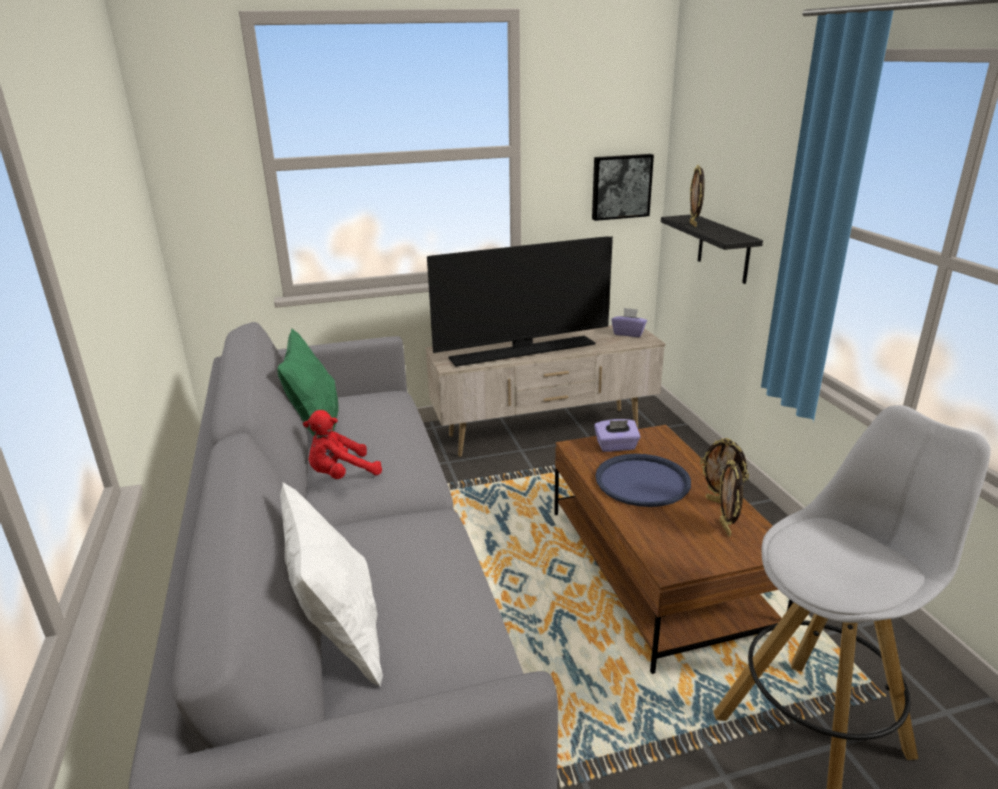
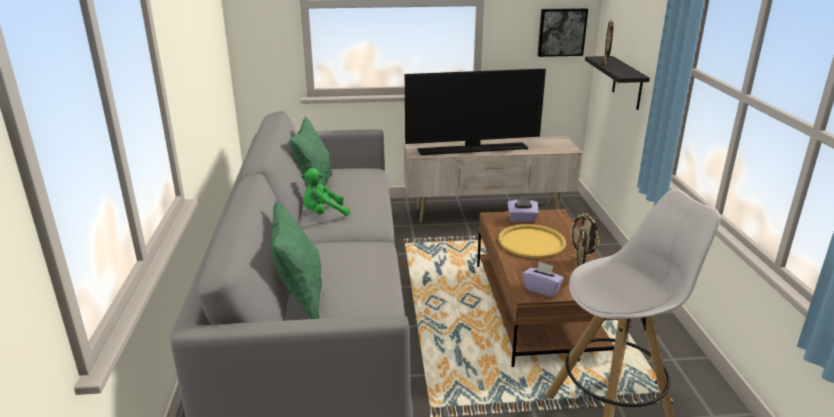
camera: 10 degrees right, 0 degrees up
white pillow [280,482,383,686] -> green pillow [271,200,322,319]
red plush toy [303,410,382,479] -> green plush toy [301,168,350,216]
blue tray [595,454,691,507] -> yellow tray [498,224,566,258]
purple tissue box [611,308,647,337] -> purple tissue box moved to [523,262,564,297]

